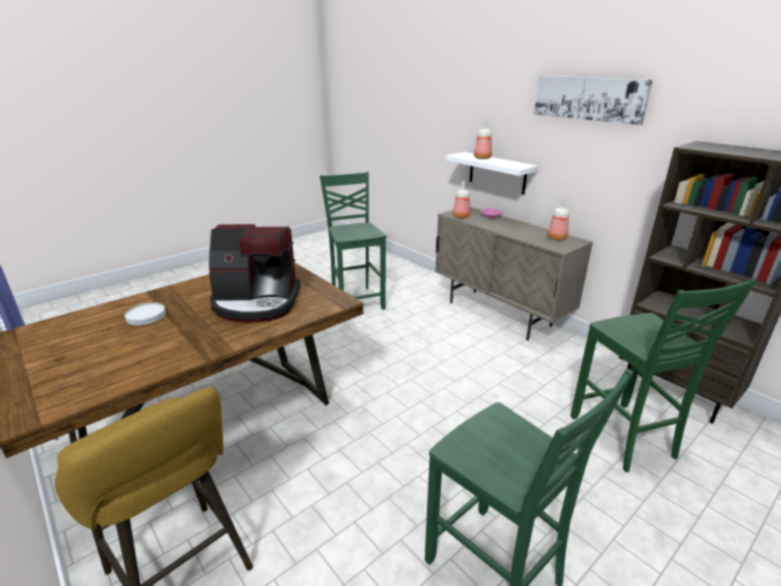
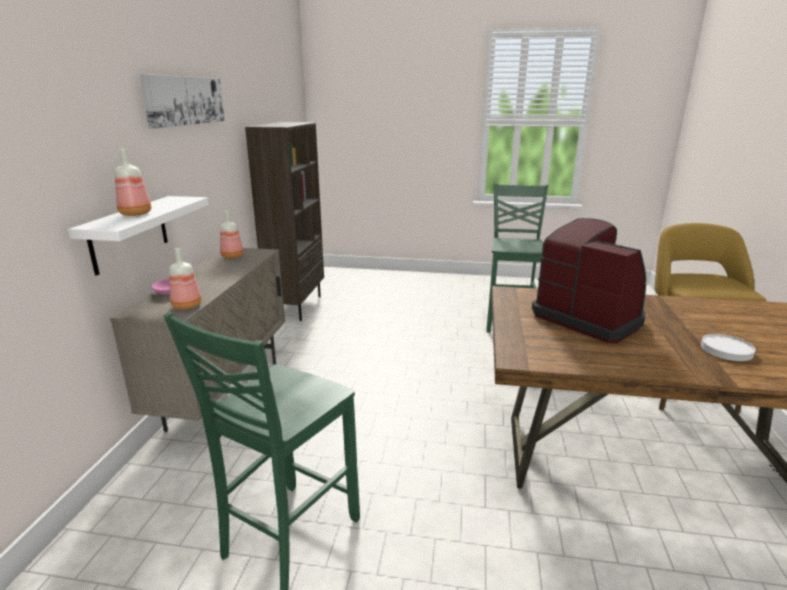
camera: 130 degrees left, 5 degrees down
green chair [571,279,757,472] -> none

